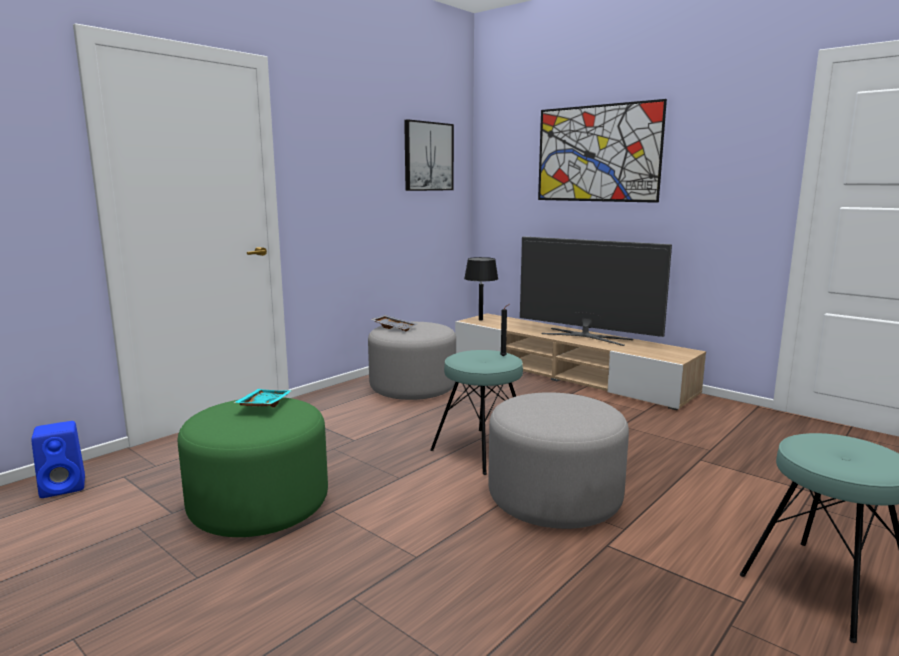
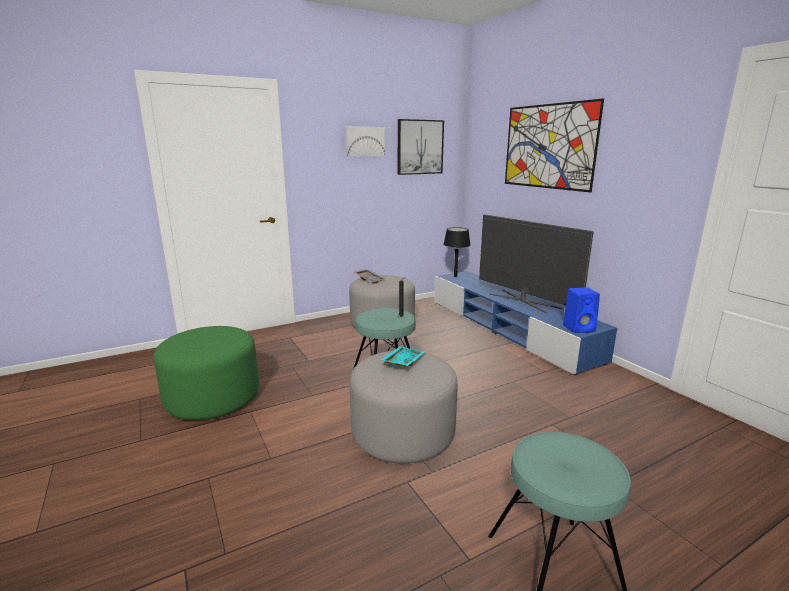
camera: 20 degrees right, 5 degrees up
blue speaker [31,421,85,498] -> blue speaker moved to [563,287,600,333]
turquoise tray [233,389,291,407] -> turquoise tray moved to [380,346,425,367]
beige tv stand [455,313,706,410] -> blue tv stand [434,271,617,375]
none -> picture [345,126,385,156]

